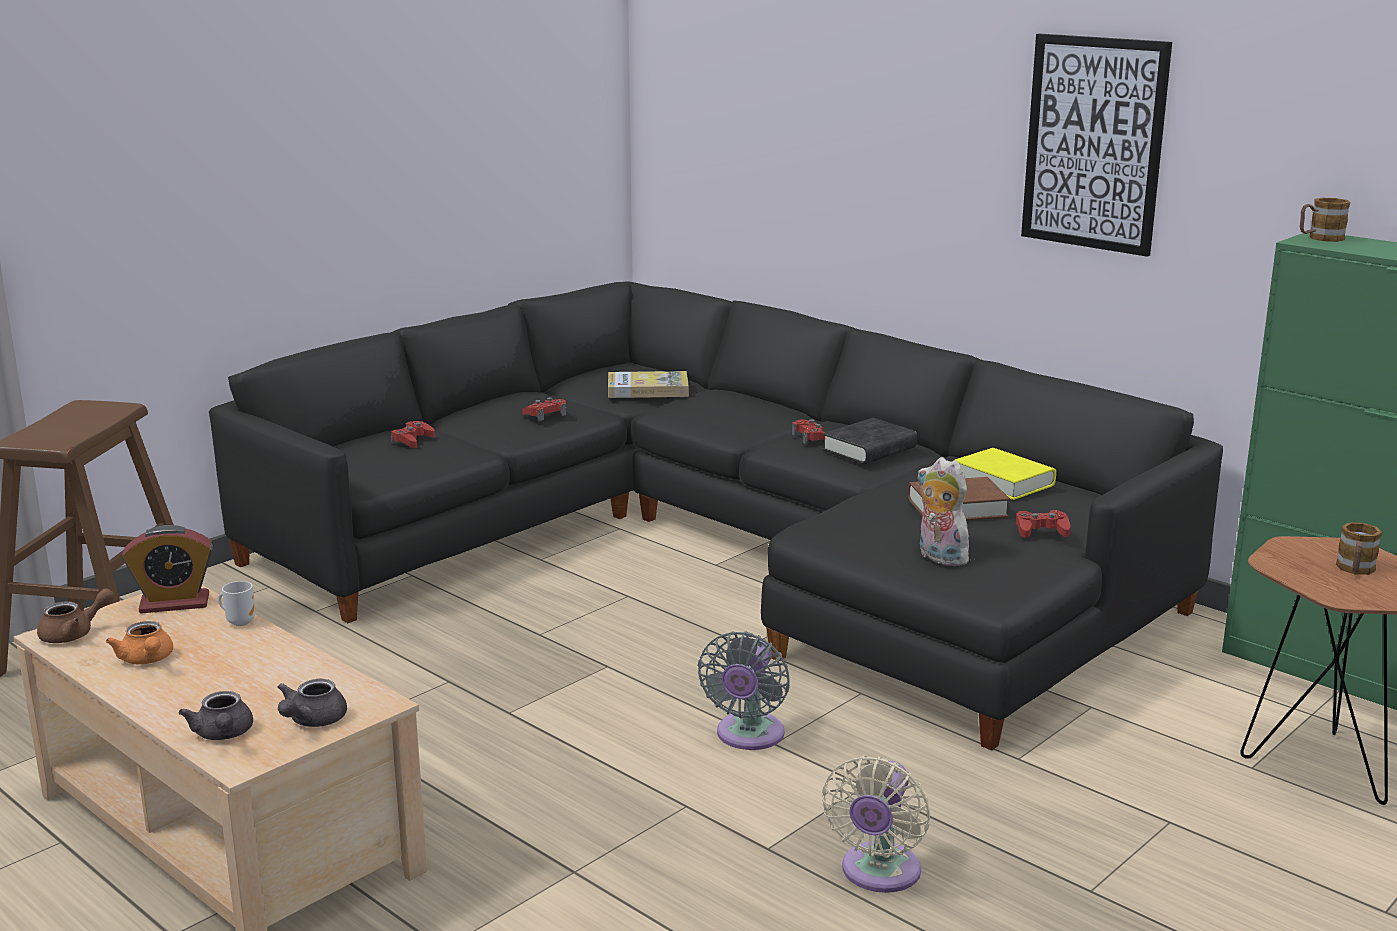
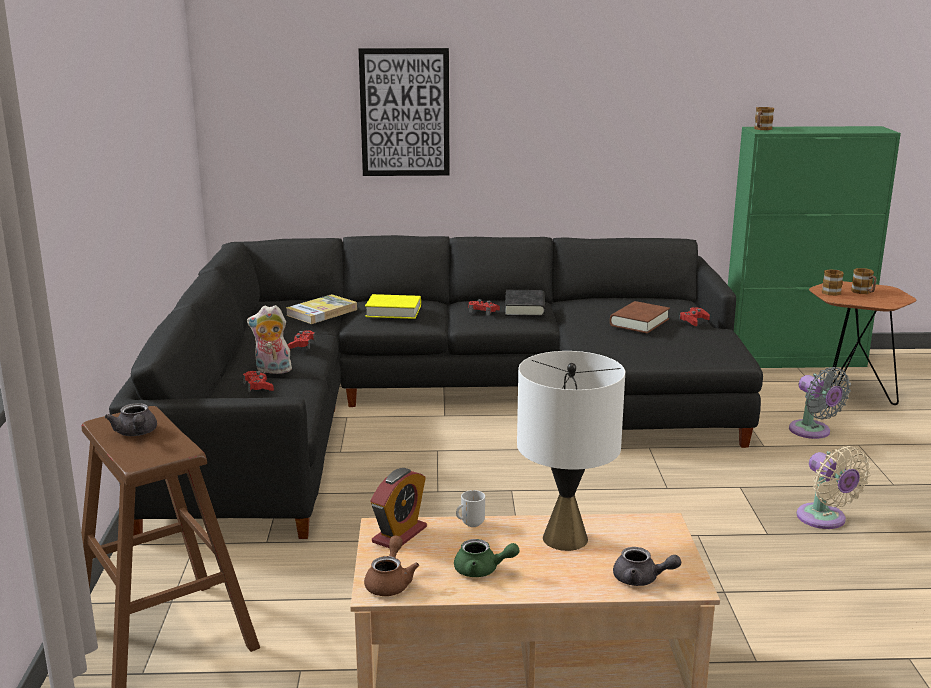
camera: 45 degrees left, 0 degrees up
orange teapot [106,621,173,664] -> green teapot [454,539,519,577]
grey teapot [277,679,347,727] -> grey teapot moved to [105,403,157,436]
grey fan [698,631,790,750] -> grey fan moved to [789,367,851,439]
plush toy [918,457,973,566] -> plush toy moved to [247,305,292,374]
yellow book [954,448,1056,500] -> yellow book moved to [365,294,421,319]
picture [1021,33,1172,257] -> picture moved to [359,48,450,176]
none -> white table lamp [517,351,625,551]
none -> mug [822,269,844,296]

